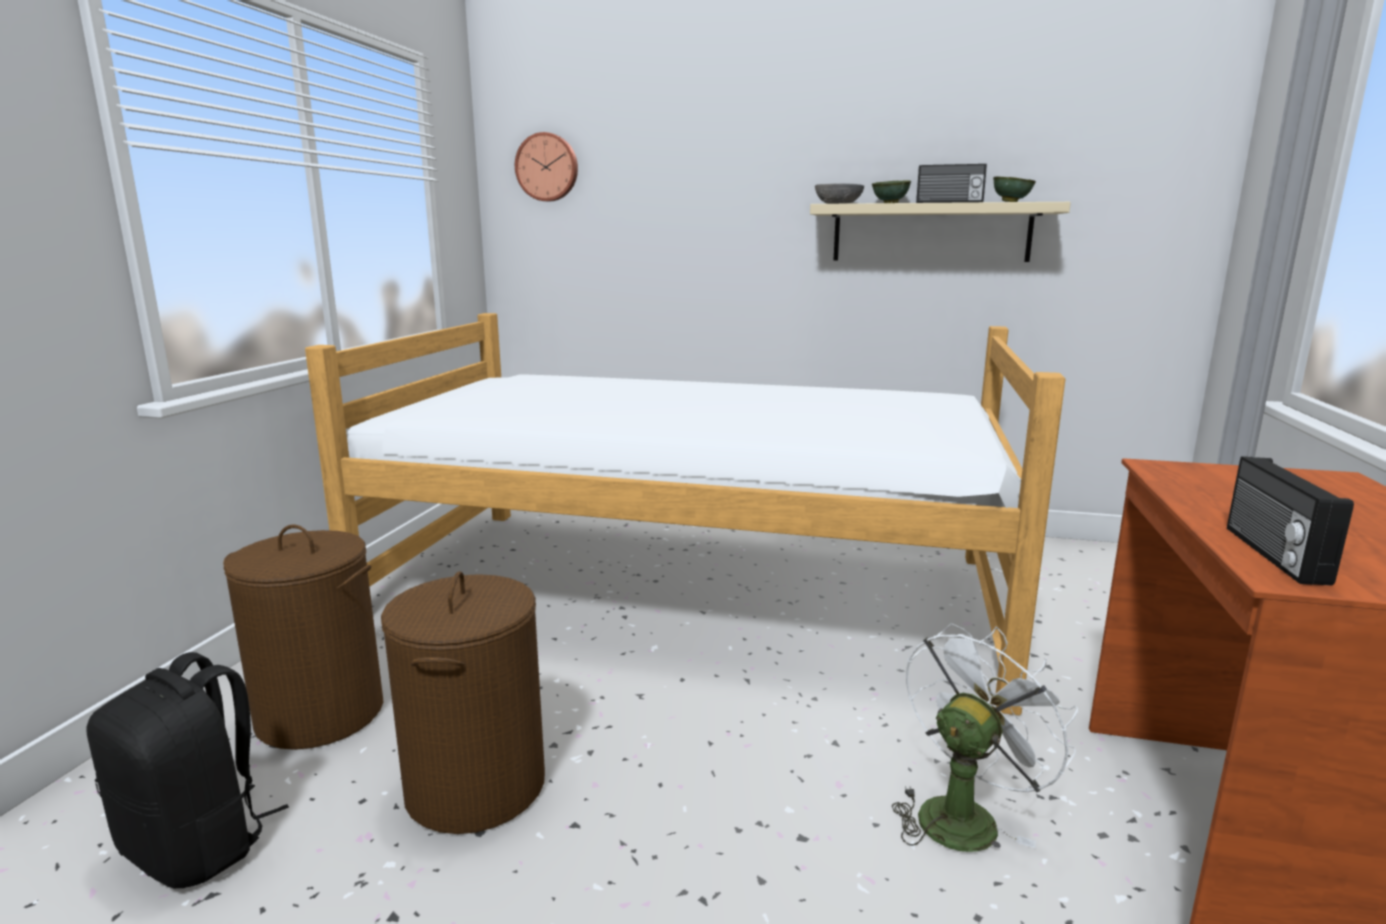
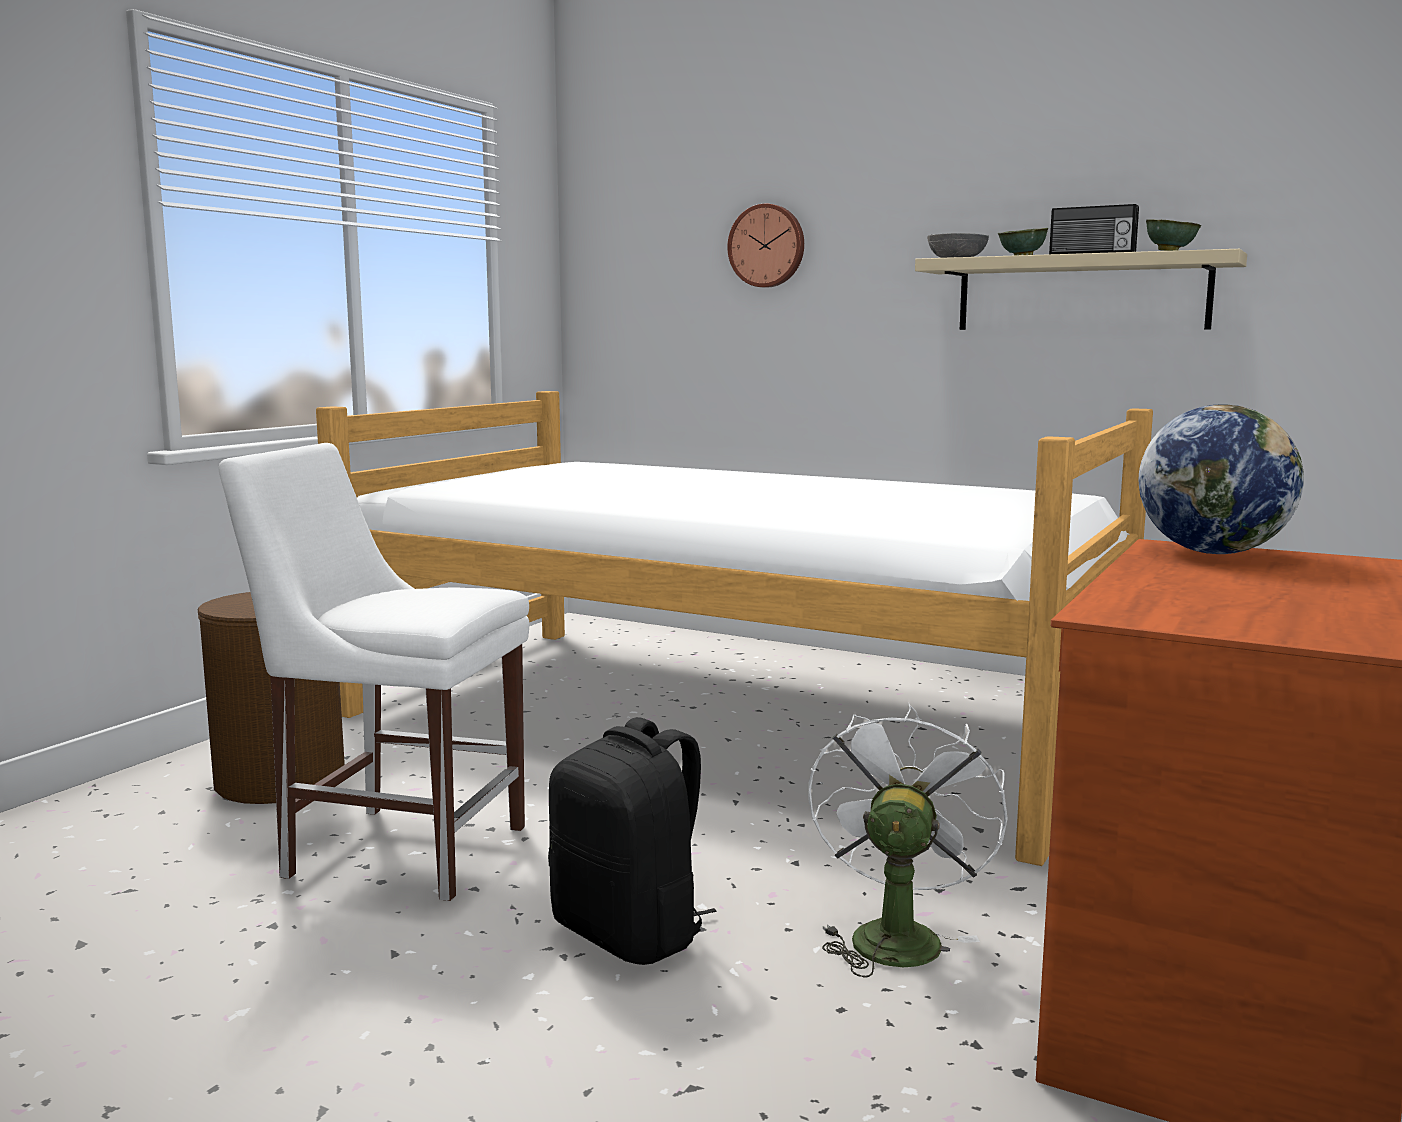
camera: 15 degrees right, 5 degrees down
black backpack [86,652,289,888] -> black backpack moved to [548,717,717,965]
brown laundry basket [381,571,545,834] -> white chair [219,443,529,901]
wall clock [515,132,578,202] -> wall clock moved to [727,204,804,288]
white fan [892,624,1078,852] -> white fan turned 45 degrees counterclockwise [808,703,1008,978]
radio [1227,456,1354,586] -> none
none -> globe [1138,404,1304,554]

